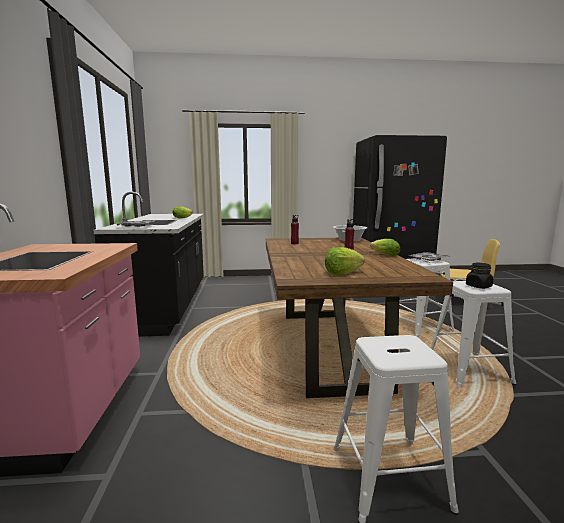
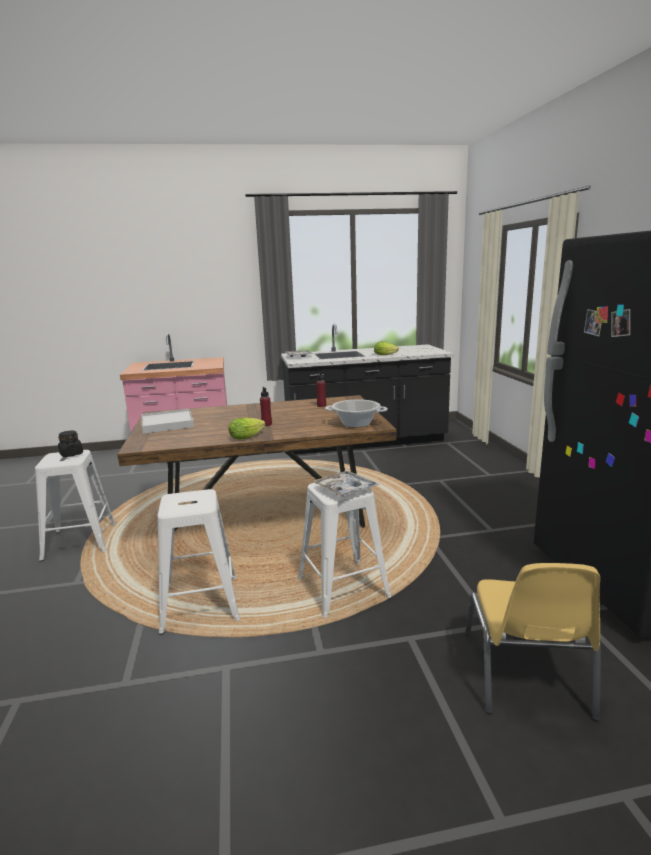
camera: 85 degrees right, 5 degrees up
lettuce [325,247,365,275] -> white tray [142,409,194,434]
black jar [466,263,493,288] -> black jar moved to [58,431,83,457]

